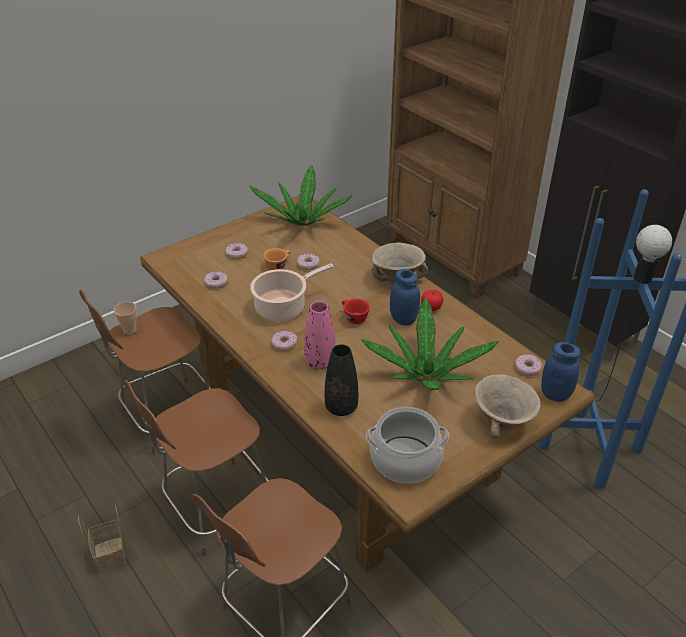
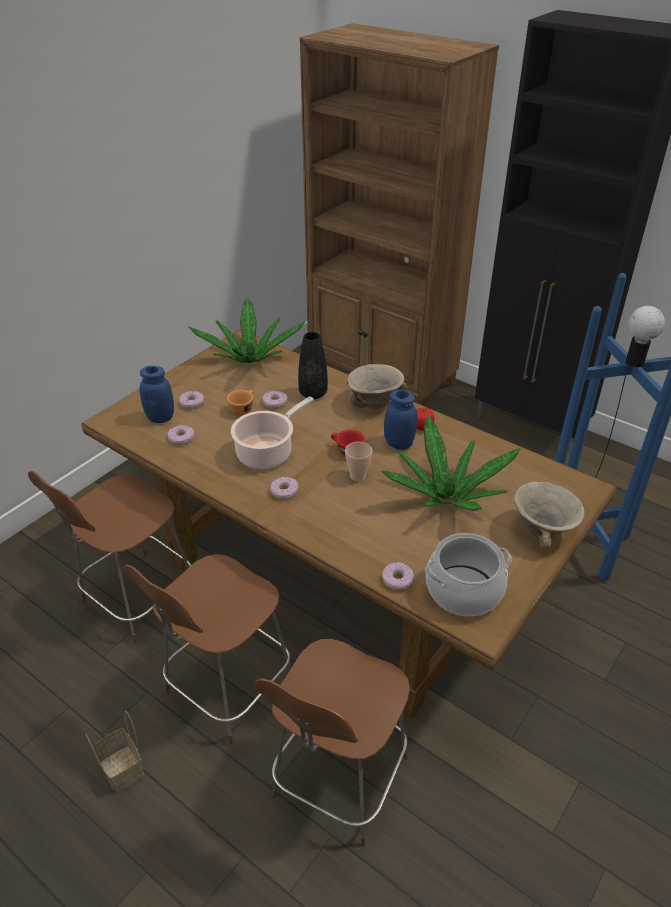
camera: 15 degrees left, 0 degrees up
cup [113,302,137,334] -> cup moved to [345,442,372,482]
pink vase [304,301,336,370] -> none
black vase [325,344,358,416] -> black vase moved to [298,332,328,399]
donut [515,355,542,376] -> donut moved to [382,562,414,590]
blue jar [541,342,580,402] -> blue jar moved to [139,366,174,423]

